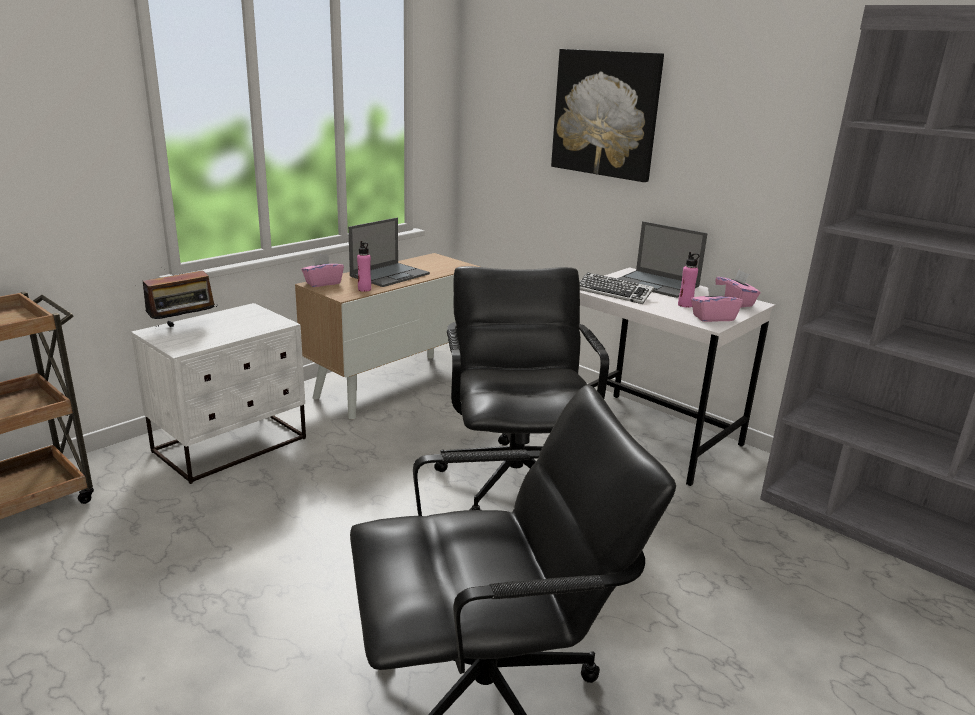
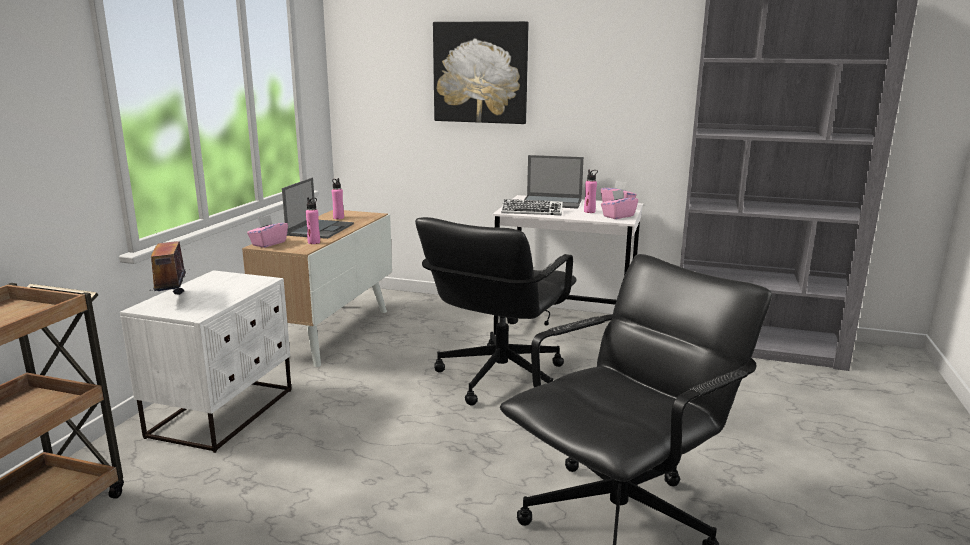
camera: 25 degrees left, 5 degrees down
radio [143,263,219,327] -> radio turned 135 degrees clockwise [150,230,190,295]
black office chair [434,266,609,510] -> black office chair turned 120 degrees counterclockwise [415,217,577,406]
none -> pink bottle [332,178,344,219]

